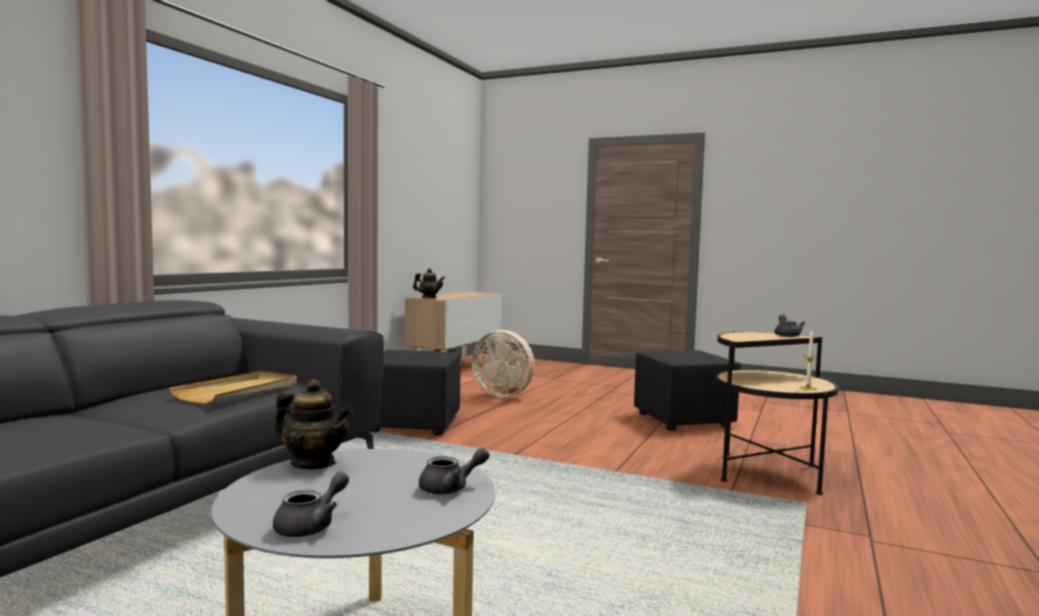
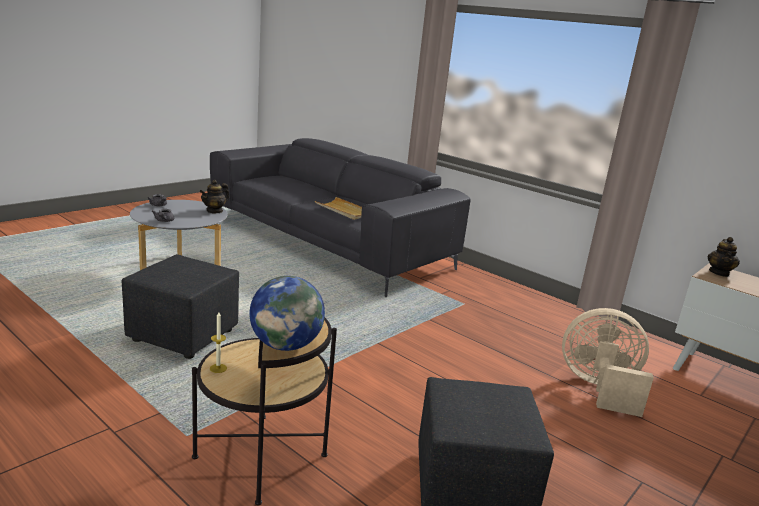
camera: 105 degrees right, 15 degrees up
black ottoman [372,350,461,435] -> black ottoman moved to [122,254,239,359]
beige fan [472,330,535,397] -> beige fan turned 60 degrees clockwise [562,308,654,417]
grey teapot [774,315,805,337] -> globe [249,276,325,351]

